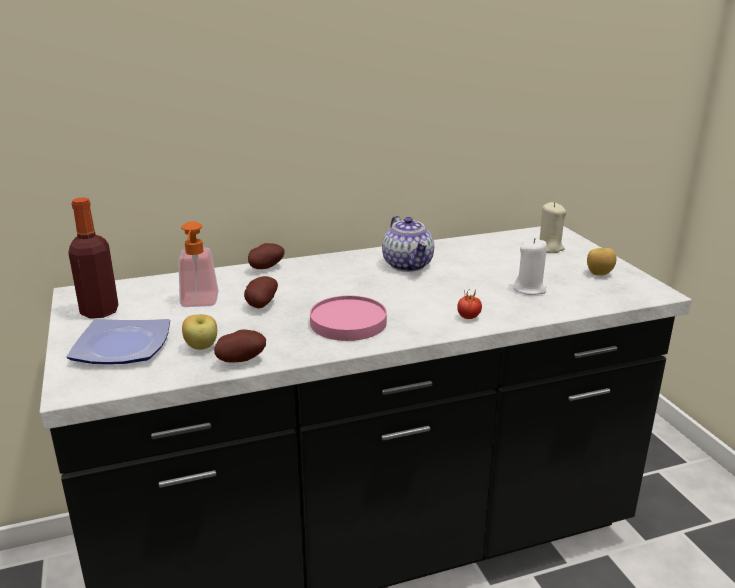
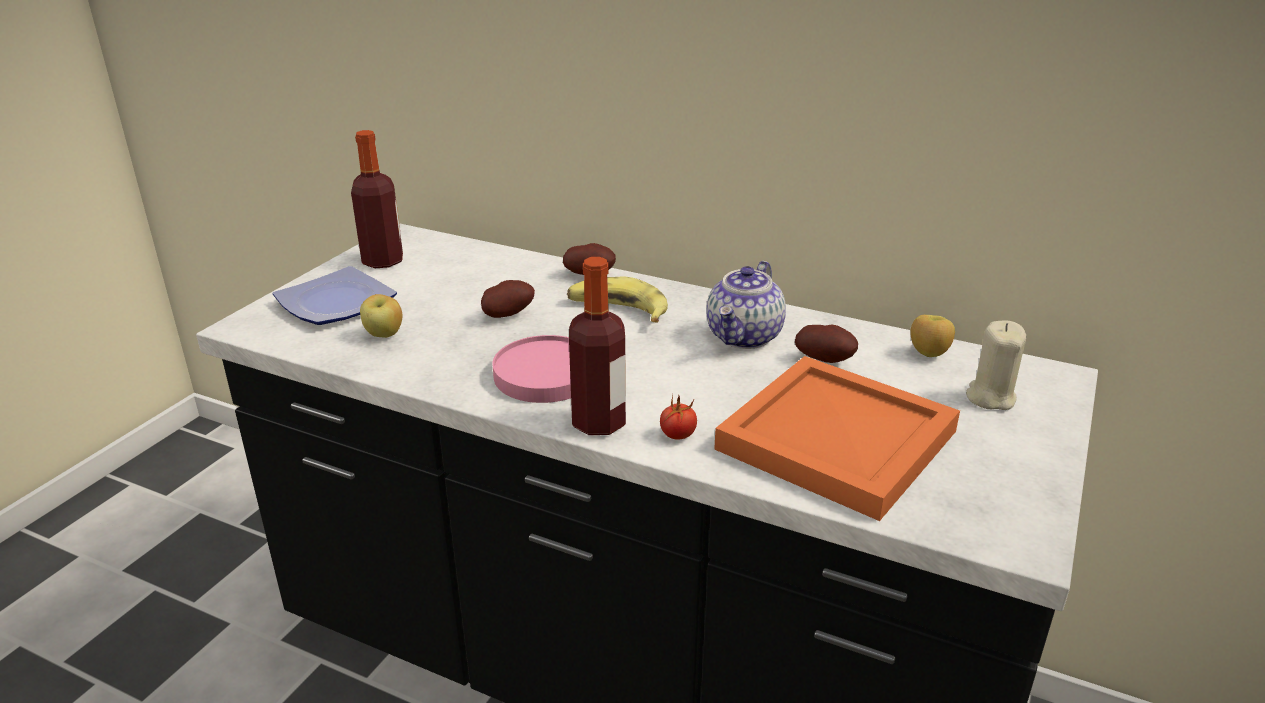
camera: 45 degrees right, 5 degrees up
soap dispenser [178,221,219,307] -> none
potato [214,330,266,363] -> potato moved to [795,324,858,363]
white candle [513,238,547,295] -> orange tray [714,356,960,521]
apple [587,248,616,276] -> apple moved to [910,315,955,357]
none -> banana [567,277,668,322]
none -> bottle [569,257,626,435]

